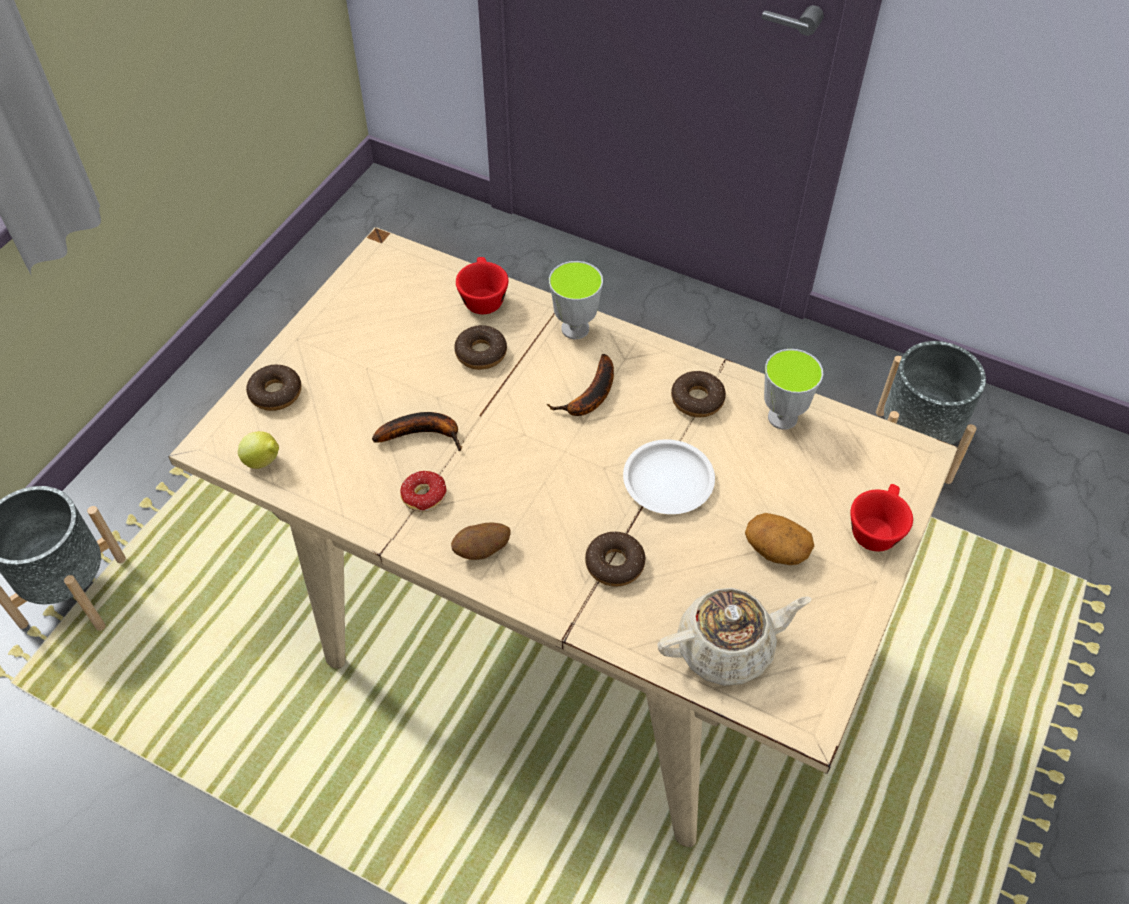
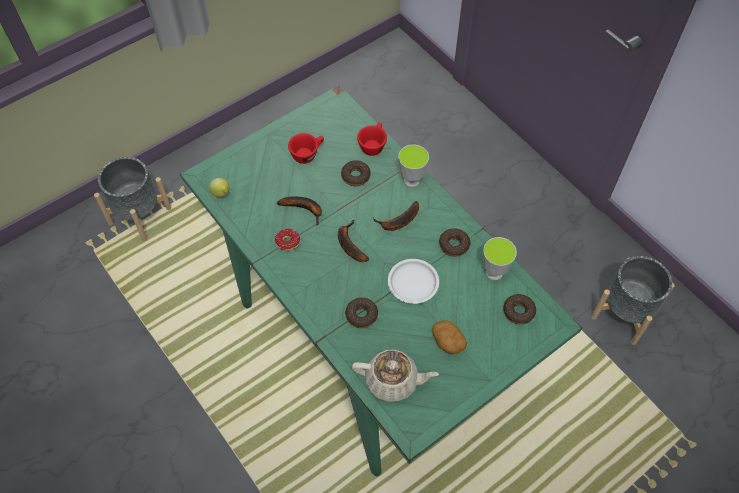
camera: 25 degrees right, 5 degrees up
beige dining table [168,227,958,847] -> green dining table [180,85,582,477]
donut [246,364,301,411] -> donut moved to [503,294,536,325]
potato [451,522,511,560] -> none
red cup [850,484,913,551] -> red cup moved to [288,133,324,164]
none -> banana [338,220,369,262]

